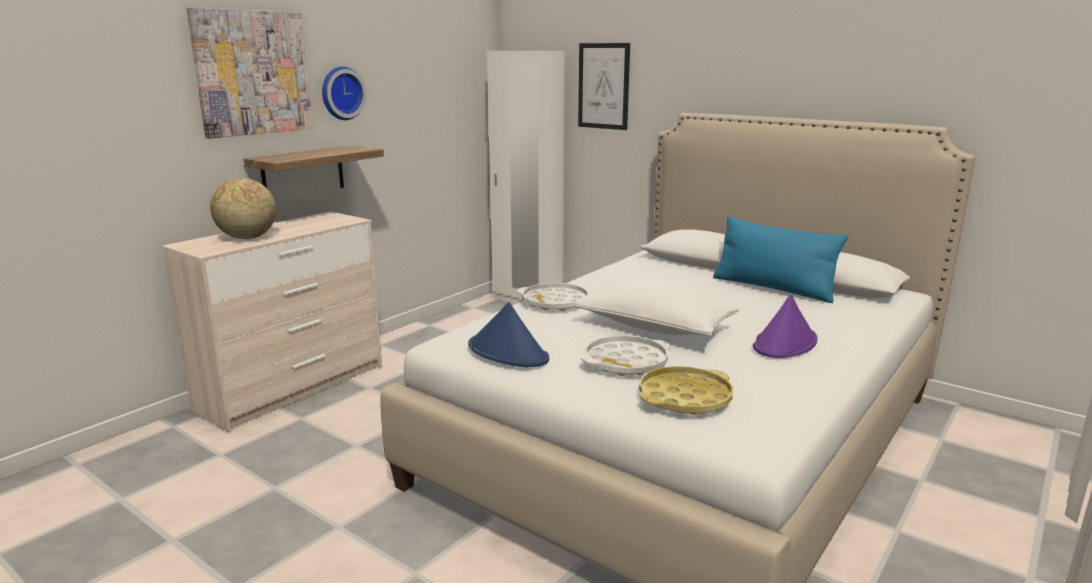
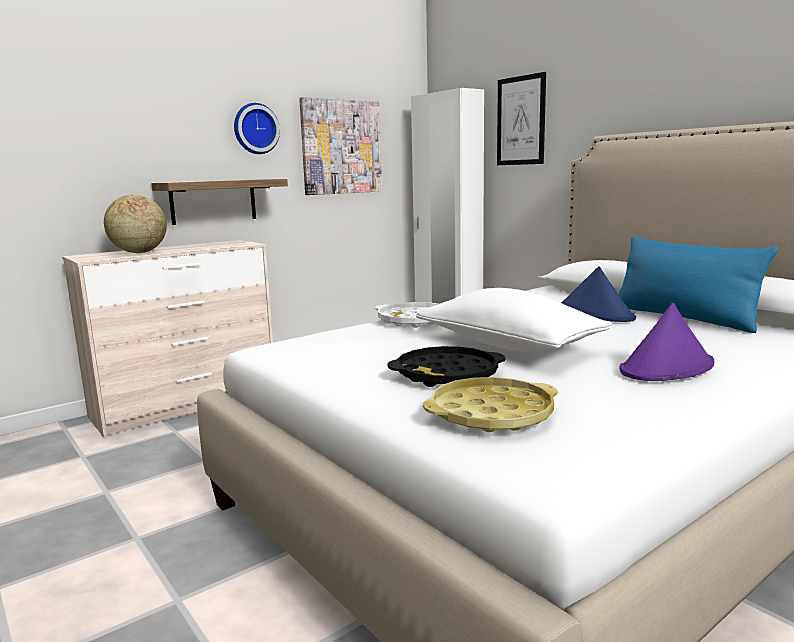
camera: 15 degrees right, 5 degrees down
picture [186,7,313,139] -> picture moved to [299,97,382,195]
blue hat [468,302,549,367] -> blue hat moved to [561,266,636,322]
white tray [581,335,670,376] -> black tray [387,346,506,387]

